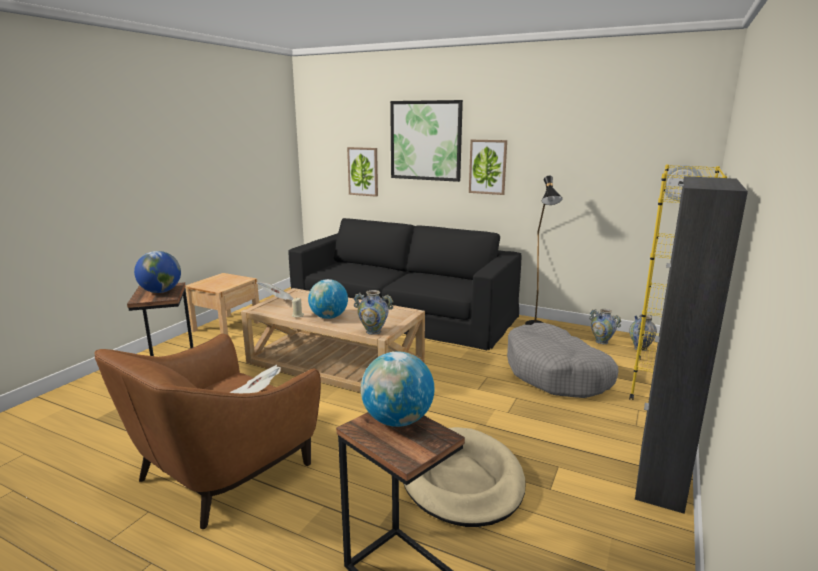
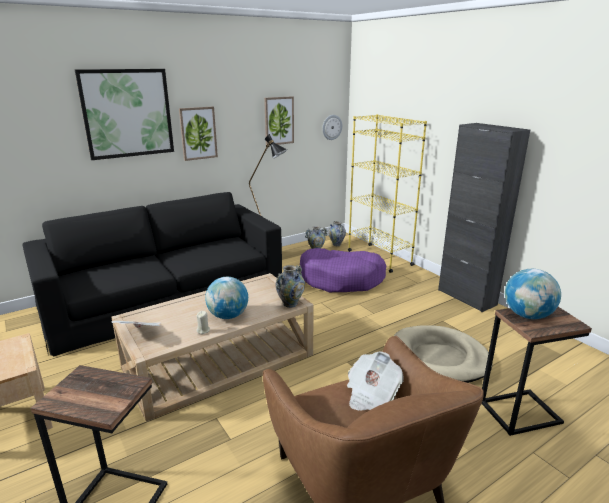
camera: 60 degrees left, 5 degrees up
globe [134,251,181,293] -> none
picture [347,147,378,197] -> picture moved to [264,96,294,146]
grey dog bed [507,323,619,398] -> purple dog bed [300,248,386,292]

